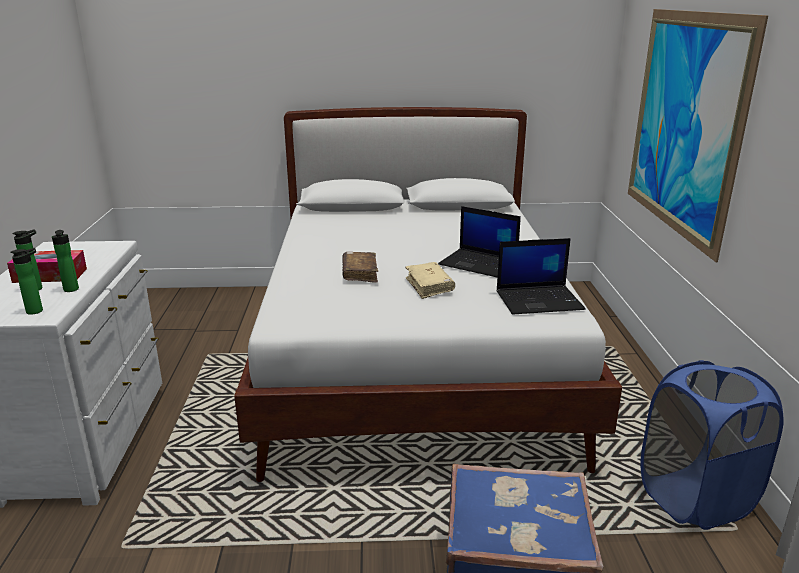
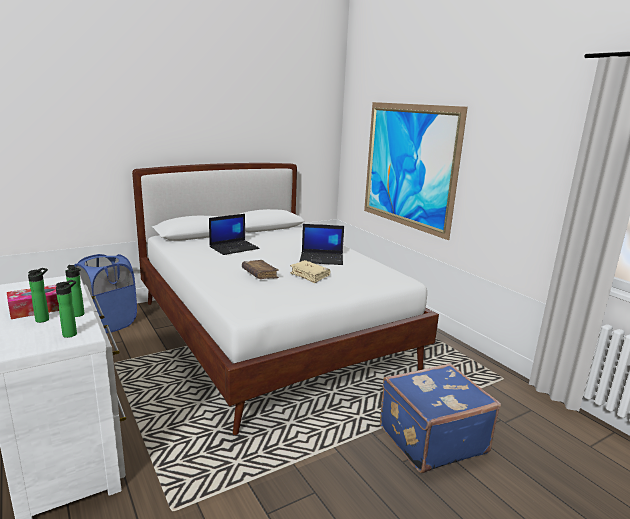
camera: 30 degrees left, 5 degrees down
laptop [497,238,585,315] -> laptop moved to [209,214,260,255]
blue laundry basket [640,360,783,530] -> blue laundry basket moved to [74,254,137,333]

